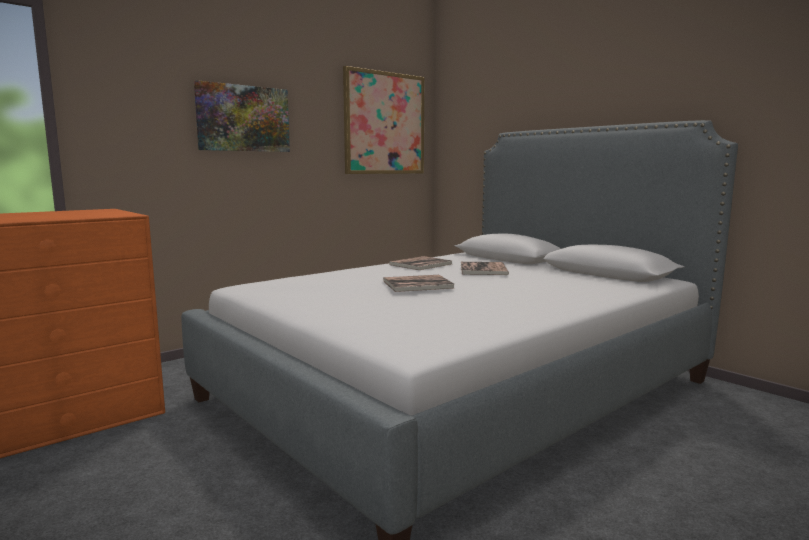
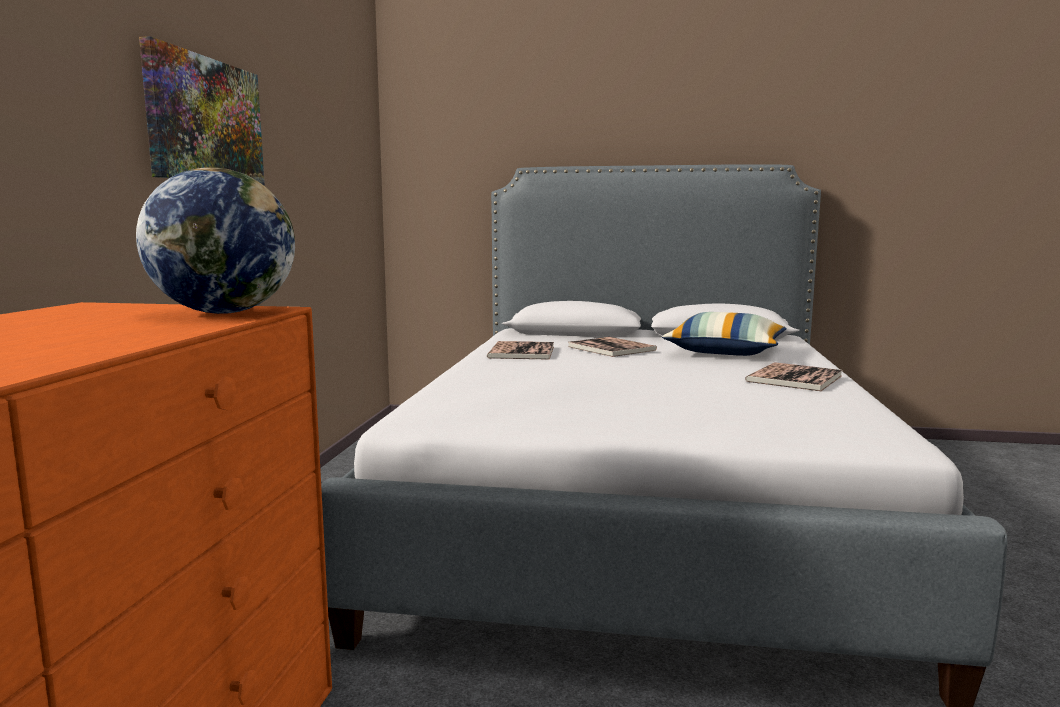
camera: 40 degrees left, 0 degrees up
picture [343,66,425,174] -> none
book [383,275,455,292] -> book moved to [745,362,843,391]
none -> globe [136,167,295,314]
none -> pillow [662,312,786,356]

